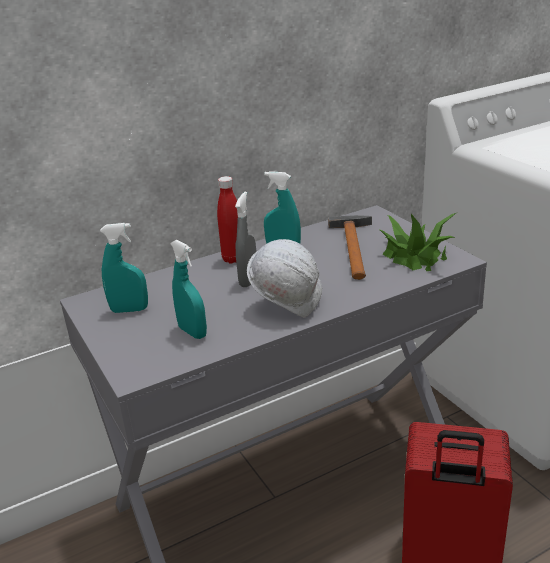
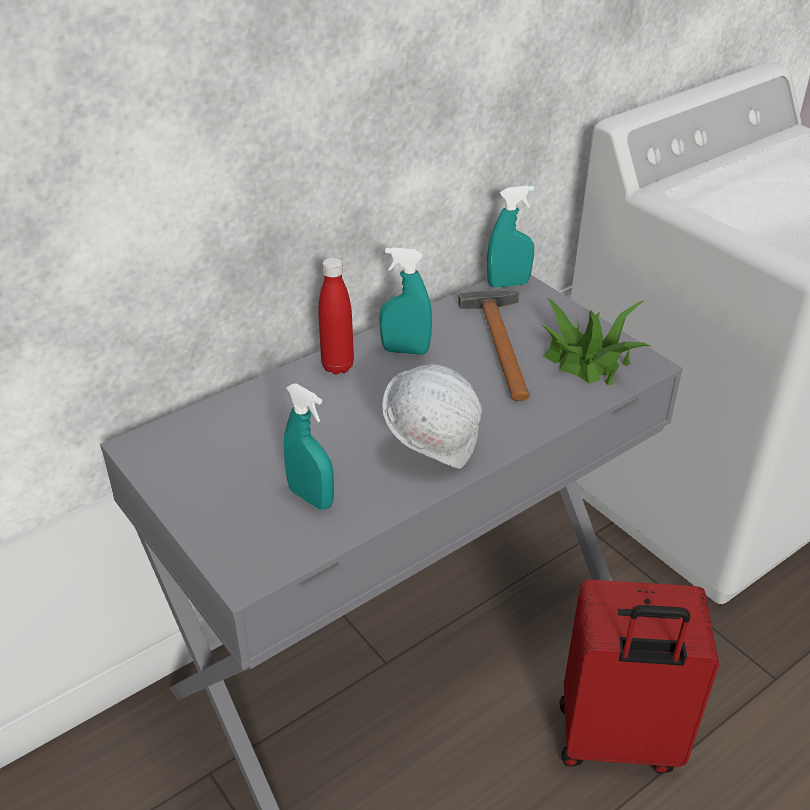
camera: 10 degrees left, 10 degrees up
turquoise spray bottle [100,223,148,313] -> turquoise spray bottle moved to [487,185,534,288]
grey spray bottle [235,192,257,287] -> none

